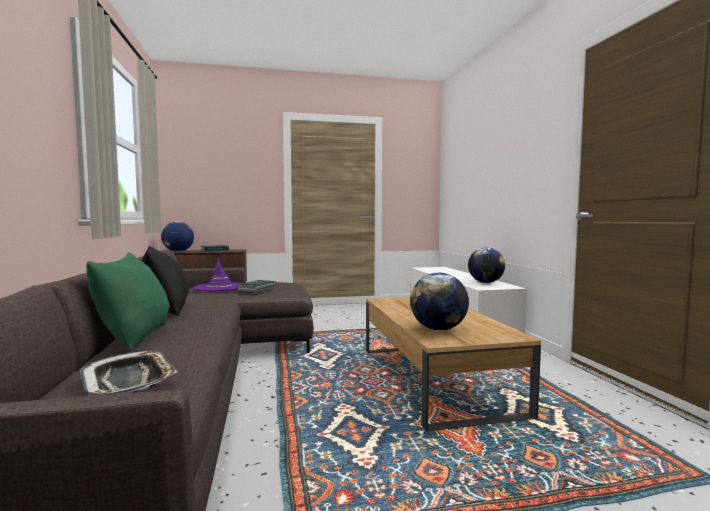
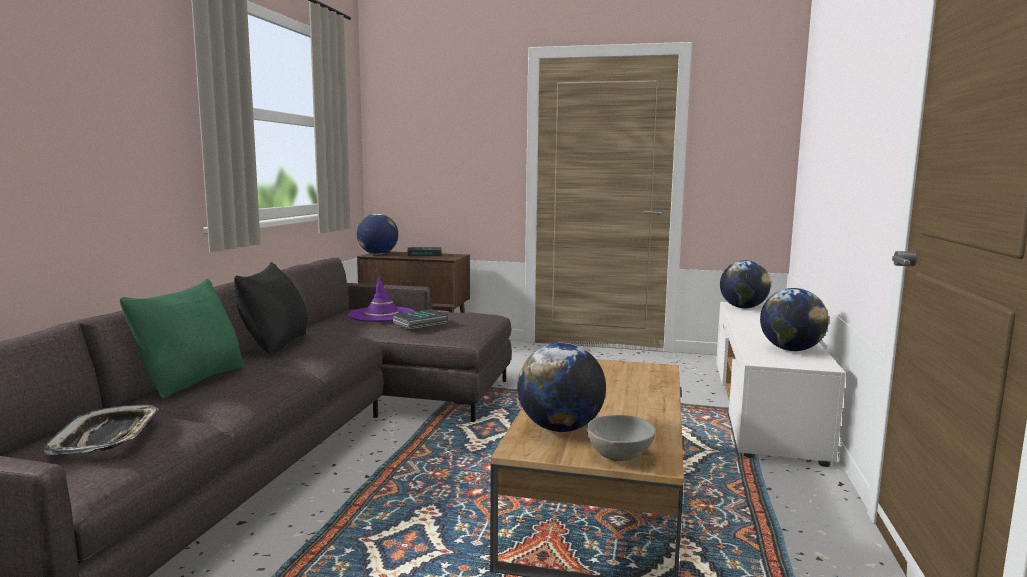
camera: 25 degrees right, 5 degrees up
none -> grey bowl [586,415,656,461]
none -> globe [720,260,771,308]

